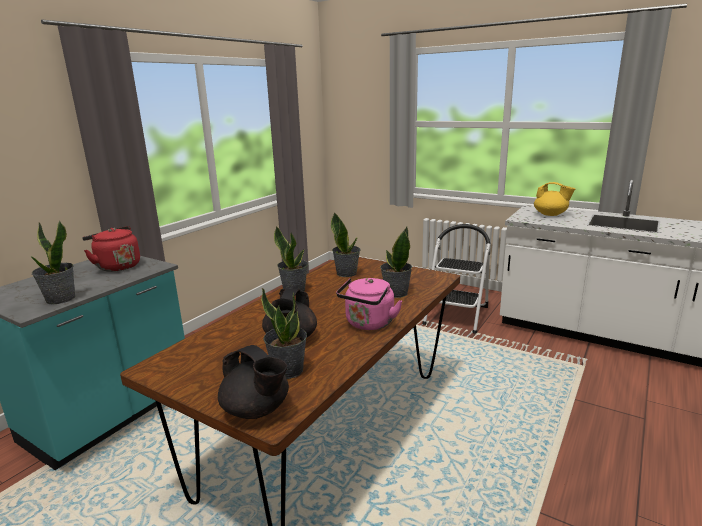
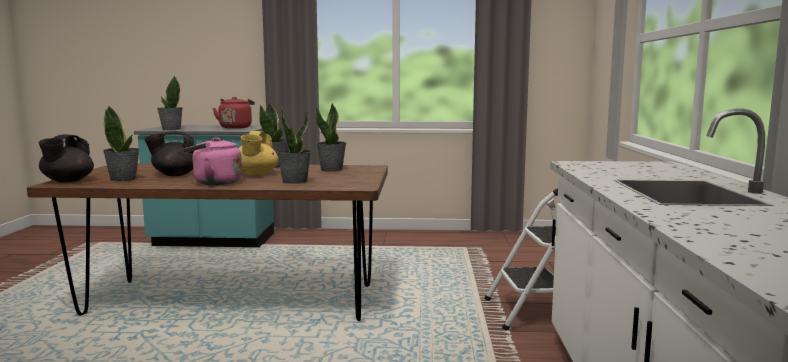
camera: 60 degrees right, 10 degrees down
yellow teapot [534,182,575,216] -> yellow teapot moved to [238,131,278,176]

